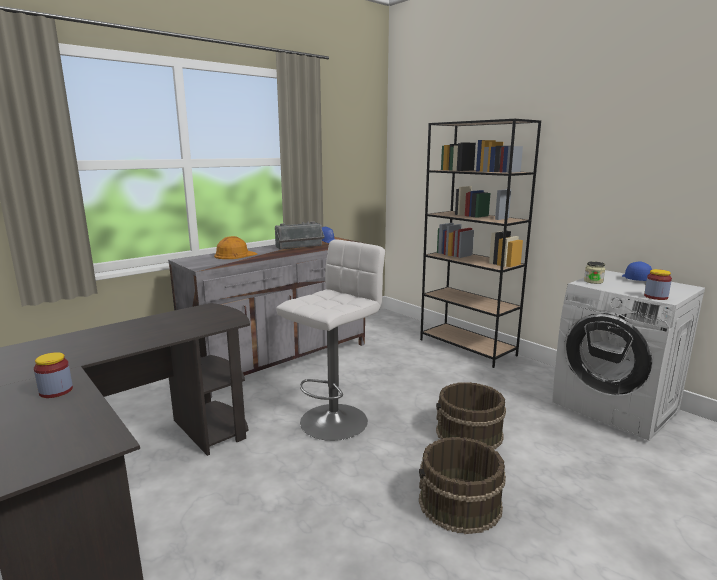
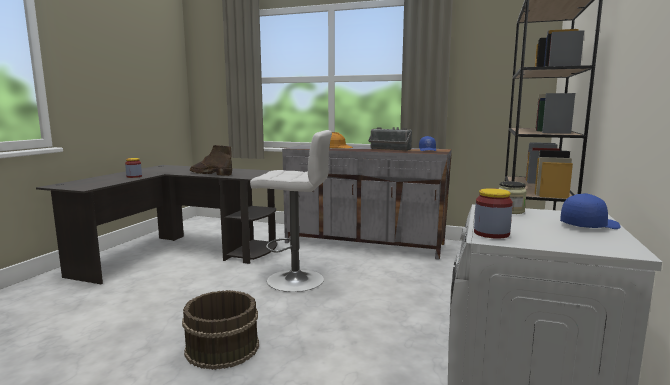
camera: 60 degrees right, 5 degrees down
brown bucket [436,382,506,449] -> none
none -> brown boot [190,145,232,176]

